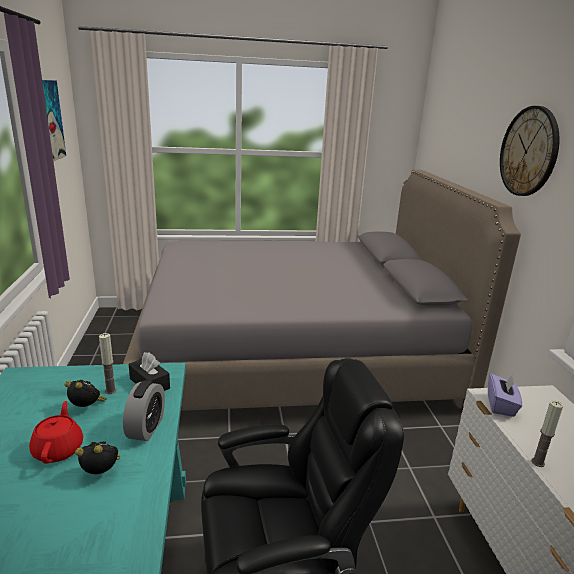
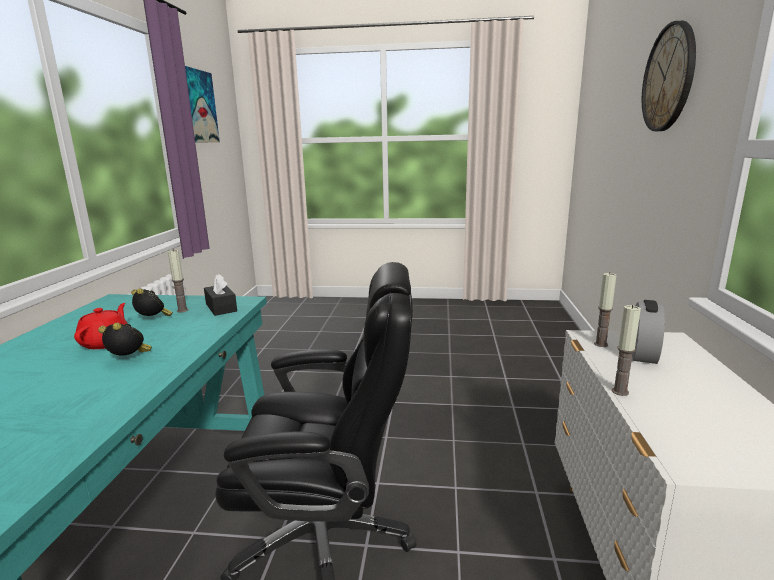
camera: 15 degrees right, 5 degrees down
grey bed [123,169,521,411] -> none
alarm clock [123,380,165,441] -> alarm clock moved to [632,300,665,364]
purple tissue box [488,374,522,417] -> candle [594,272,616,347]

